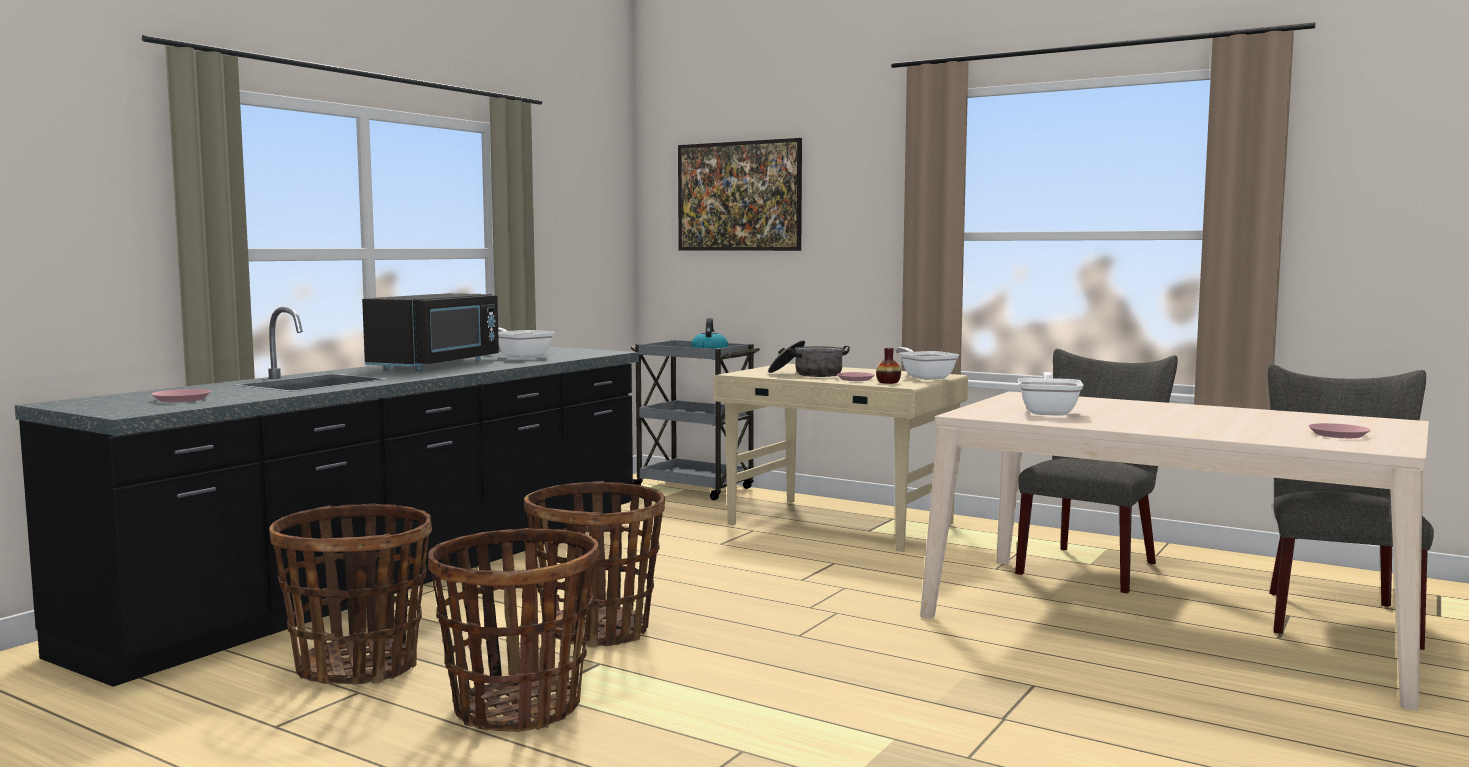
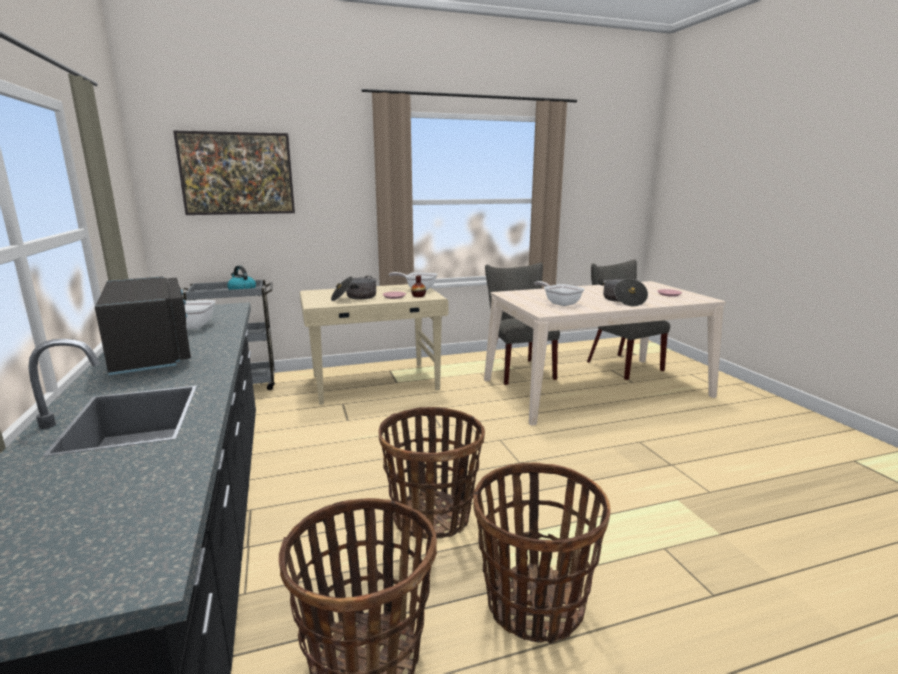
camera: 50 degrees left, 10 degrees up
pink plate [152,389,211,402] -> none
none -> cooking pot [598,278,648,306]

